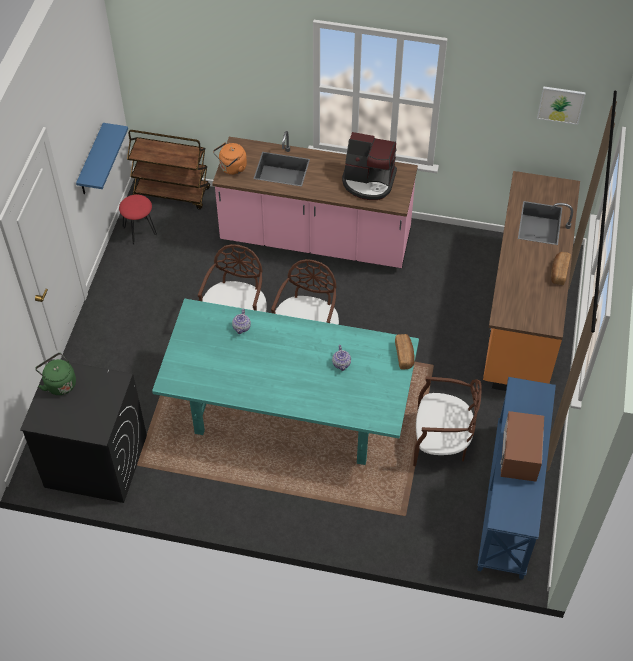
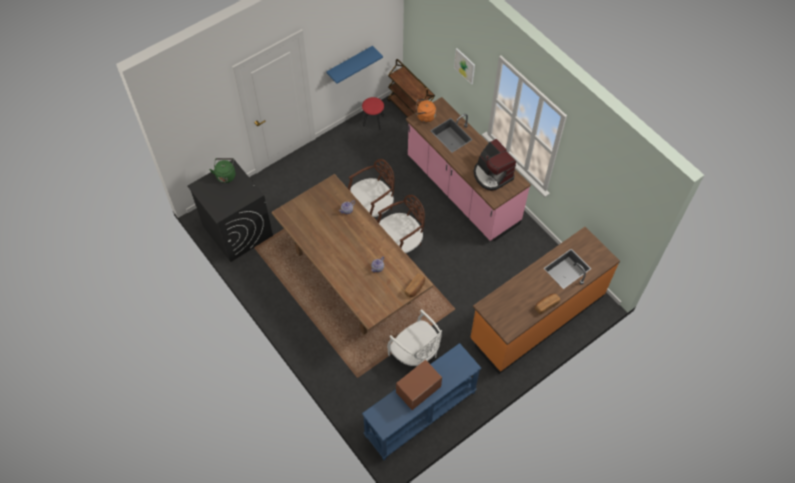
camera: 40 degrees right, 5 degrees up
turquoise dining table [152,299,419,465] -> brown dining table [272,174,433,335]
brown chair [413,376,482,467] -> white chair [387,309,442,366]
picture [537,86,586,125] -> picture moved to [454,48,475,85]

